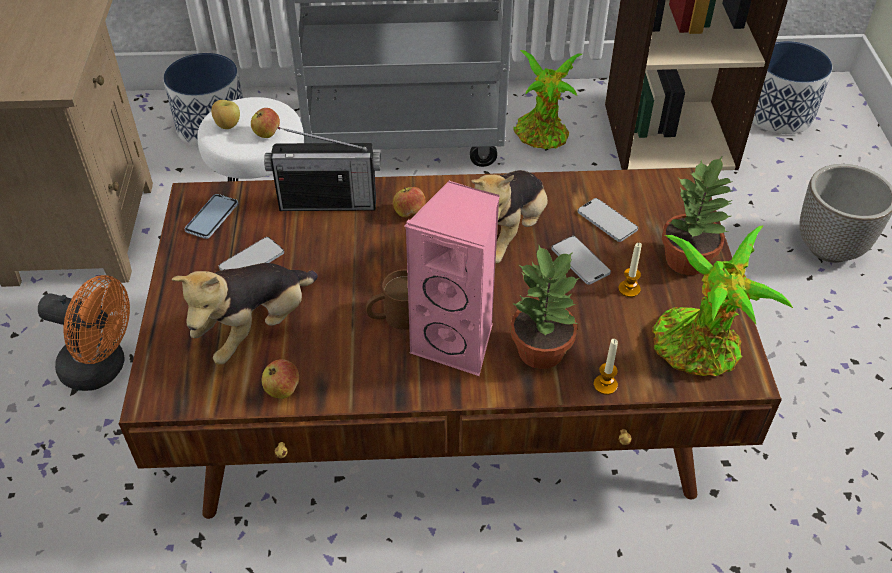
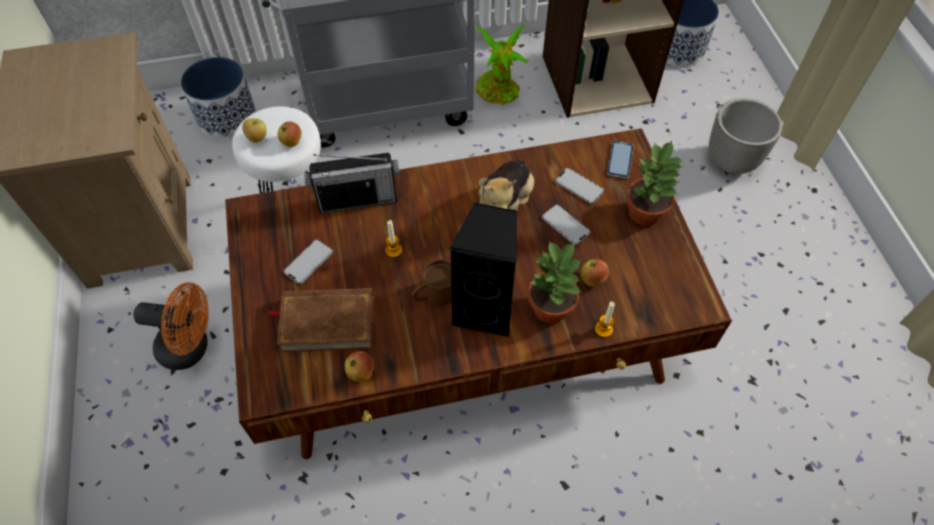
camera: 10 degrees left, 10 degrees up
plush toy [172,263,318,365] -> brown book [268,288,374,352]
phone [184,194,238,239] -> phone moved to [607,141,634,179]
apple [393,187,426,217] -> apple moved to [581,259,609,286]
pink speaker [404,181,500,376] -> black speaker [449,202,517,337]
candle [618,243,642,297] -> candle moved to [385,220,402,257]
potted plant [652,225,793,376] -> none

